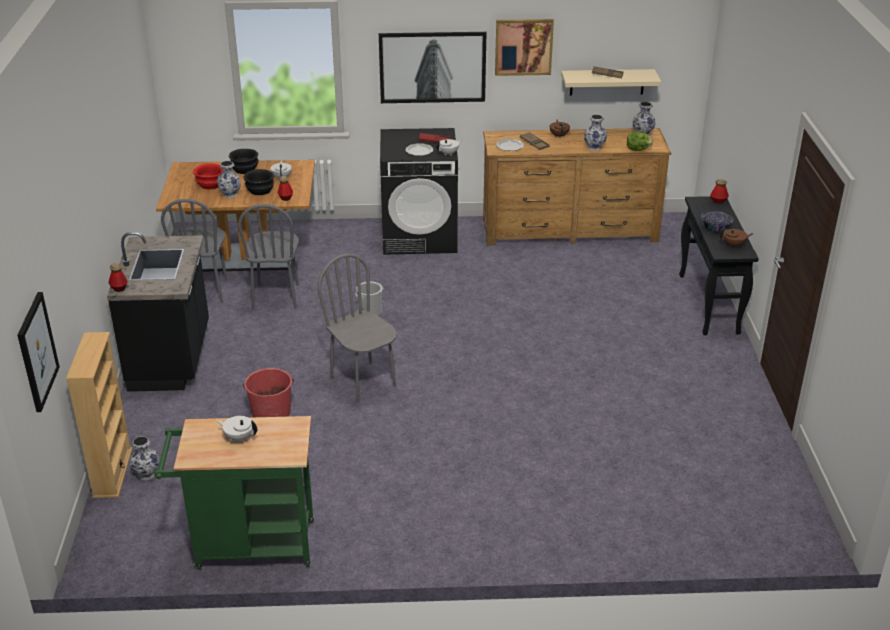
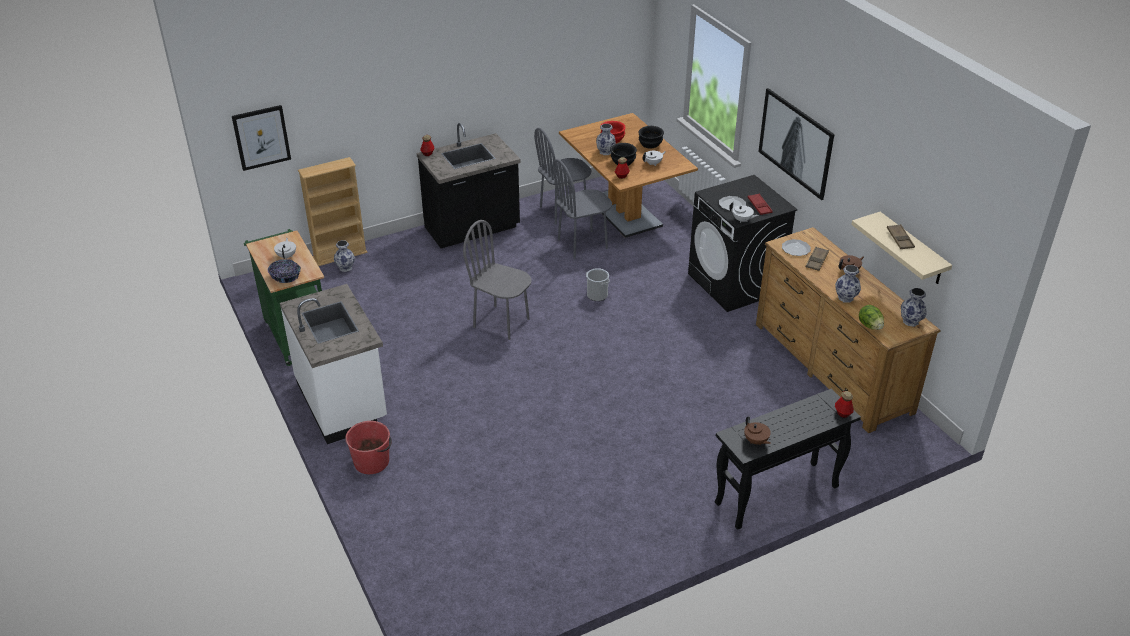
camera: 65 degrees right, 5 degrees up
red bucket [243,368,294,417] -> red bucket moved to [345,421,392,474]
grey chair [318,254,397,403] -> grey chair turned 90 degrees counterclockwise [463,220,531,340]
picture [495,19,554,76] -> none
bowl [701,211,733,233] -> bowl moved to [268,259,301,283]
none -> white counter [280,284,387,444]

